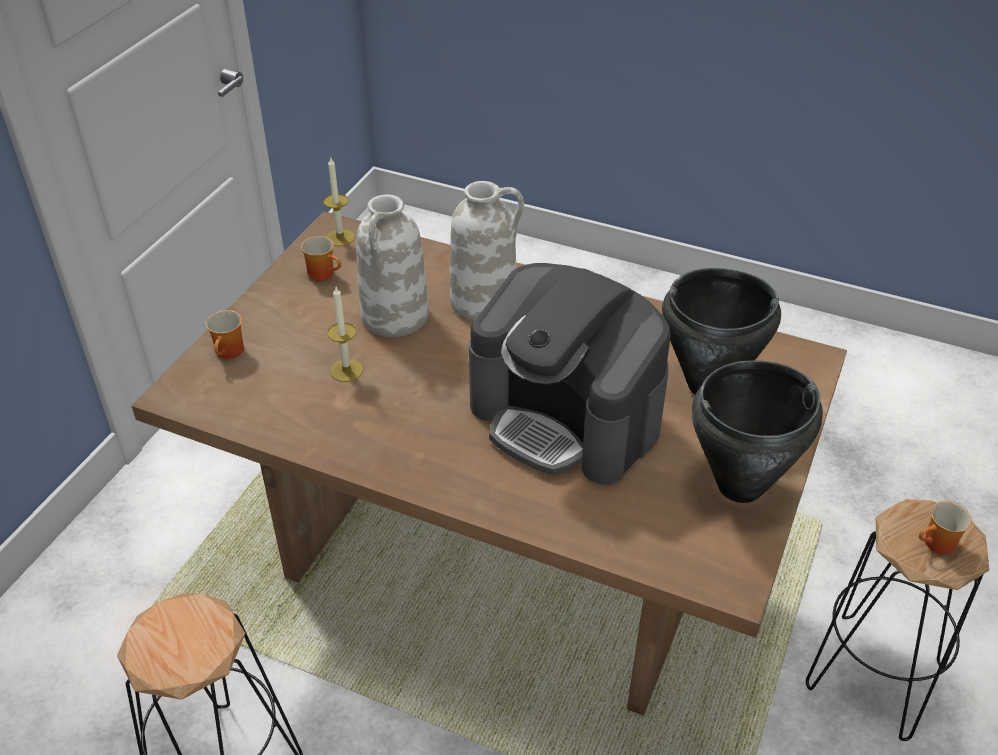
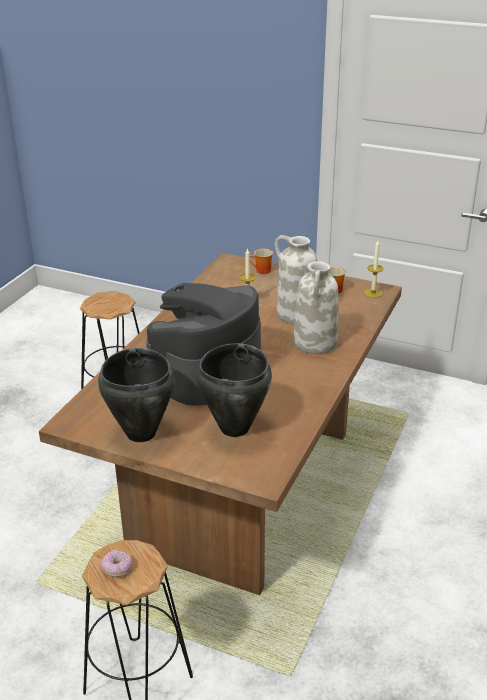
camera: 90 degrees right, 10 degrees down
mug [919,501,972,554] -> donut [101,550,132,577]

